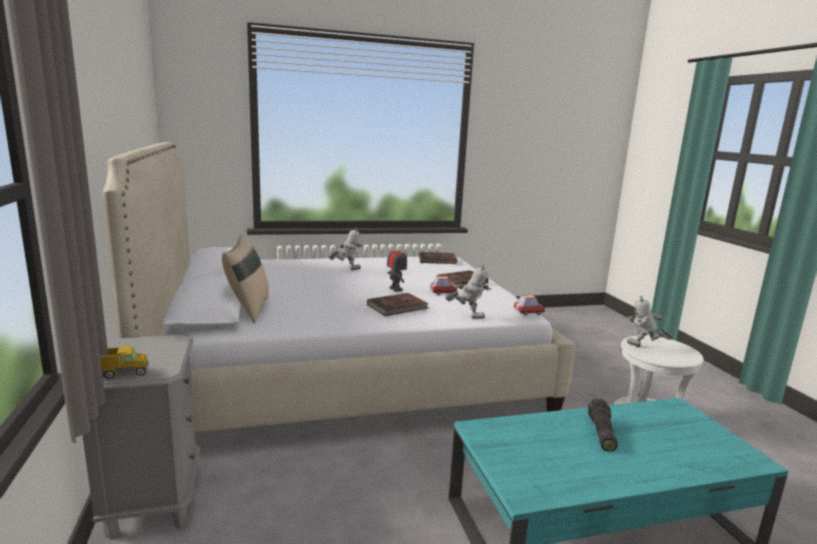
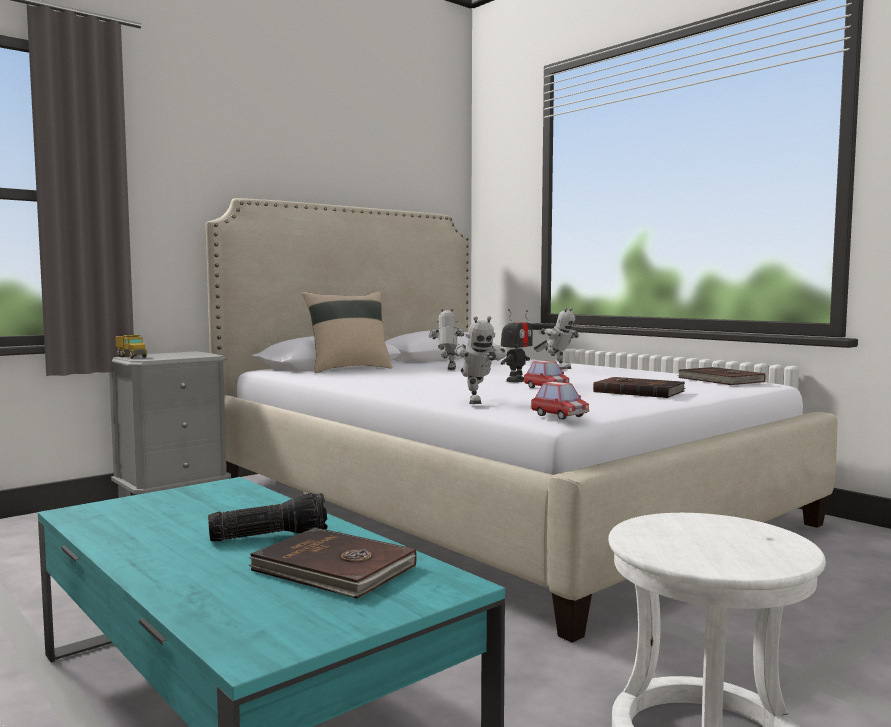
camera: 65 degrees right, 10 degrees down
brown book [367,293,429,316] -> brown book moved to [248,527,417,599]
toy robot [627,296,673,347] -> toy robot moved to [429,308,464,370]

